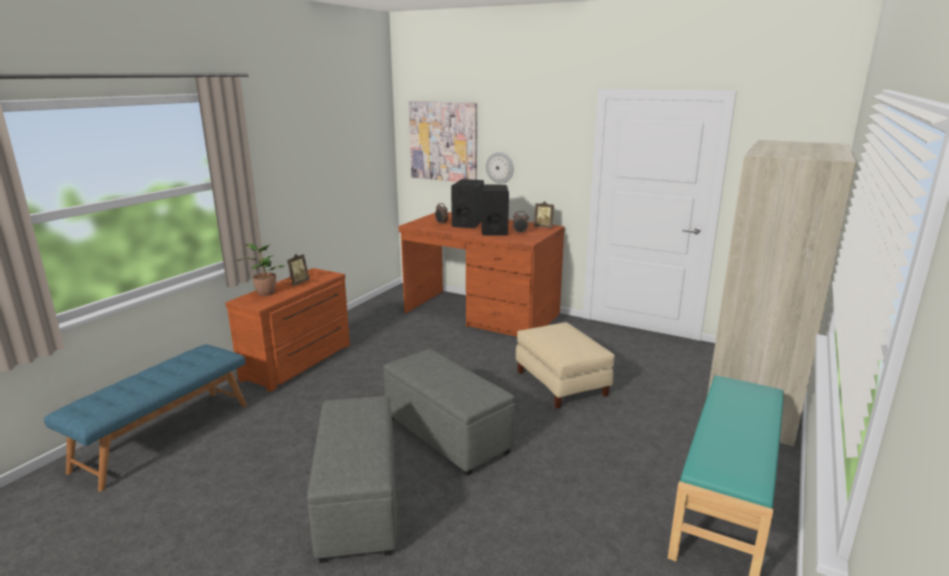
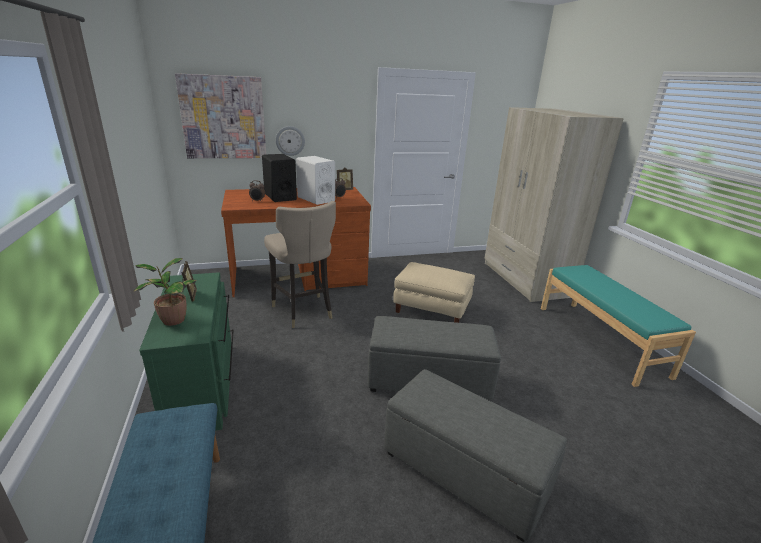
camera: 45 degrees left, 5 degrees up
brown dresser [225,268,350,392] -> green dresser [139,272,234,431]
black speaker [481,185,509,236] -> white speaker [296,156,335,205]
none -> beige stool [264,201,336,328]

